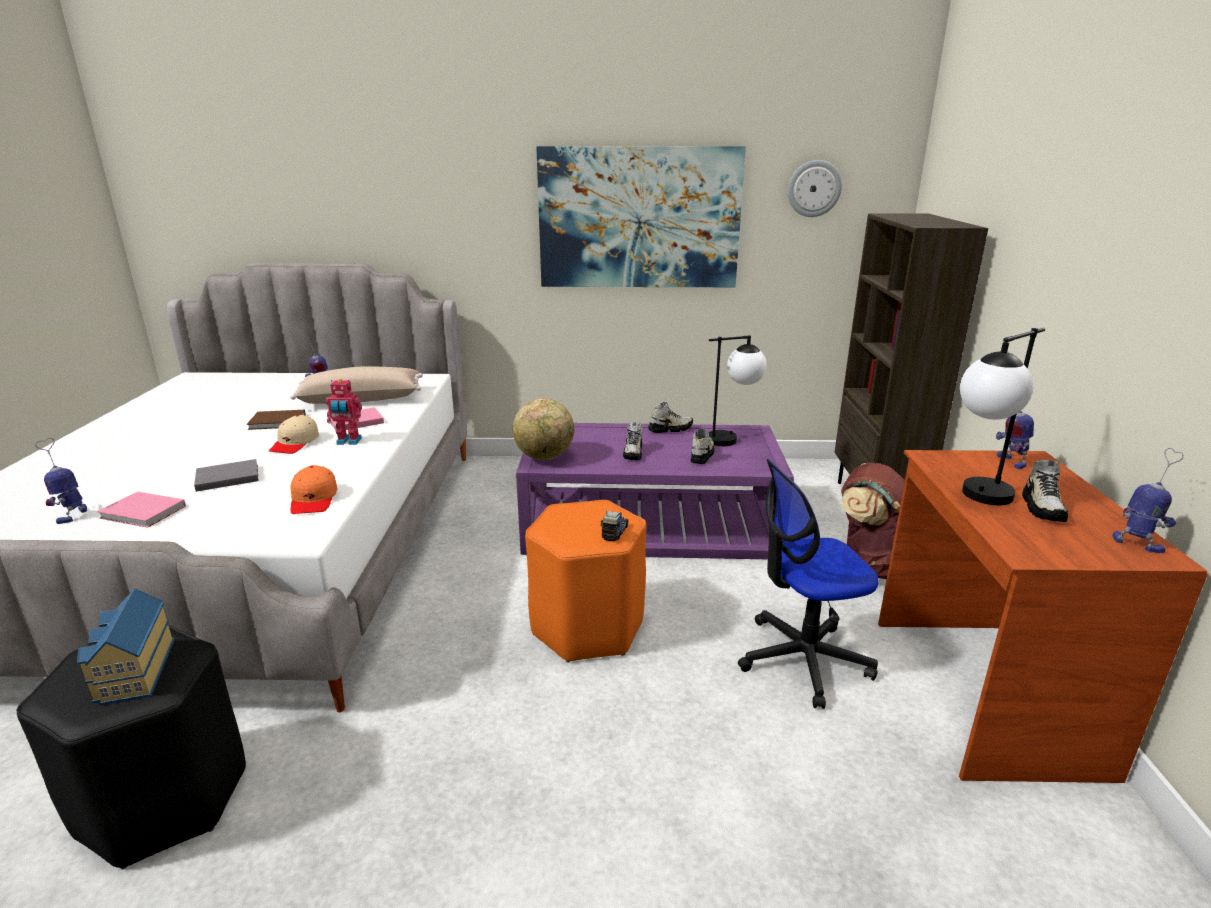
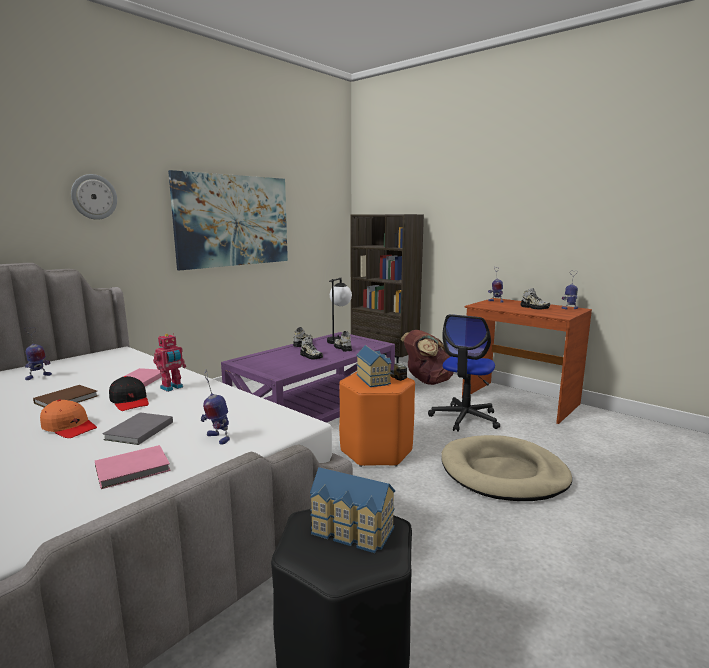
camera: 50 degrees left, 10 degrees down
toy robot [35,438,87,524] -> toy robot moved to [201,370,230,445]
beige cap [269,415,319,454] -> black cap [109,376,149,411]
beige pillow [290,366,423,404] -> none
orange cap [291,465,338,514] -> orange cap moved to [40,400,97,438]
globe [513,398,574,460] -> none
wall clock [788,160,842,217] -> wall clock moved to [71,174,117,220]
table lamp [960,328,1045,505] -> none
none -> toy house [356,345,392,387]
none -> beige dog bed [441,435,572,501]

